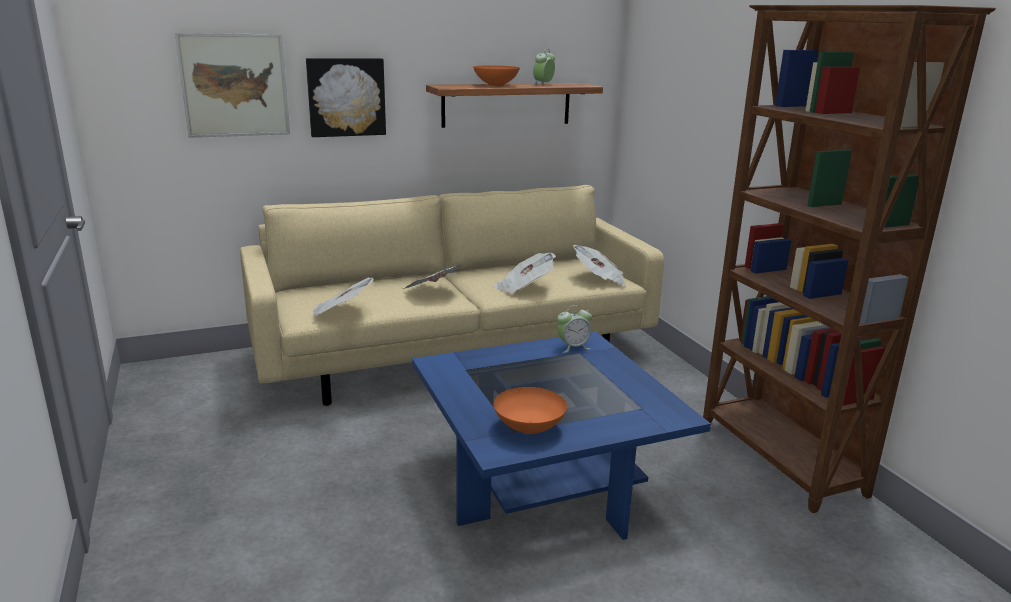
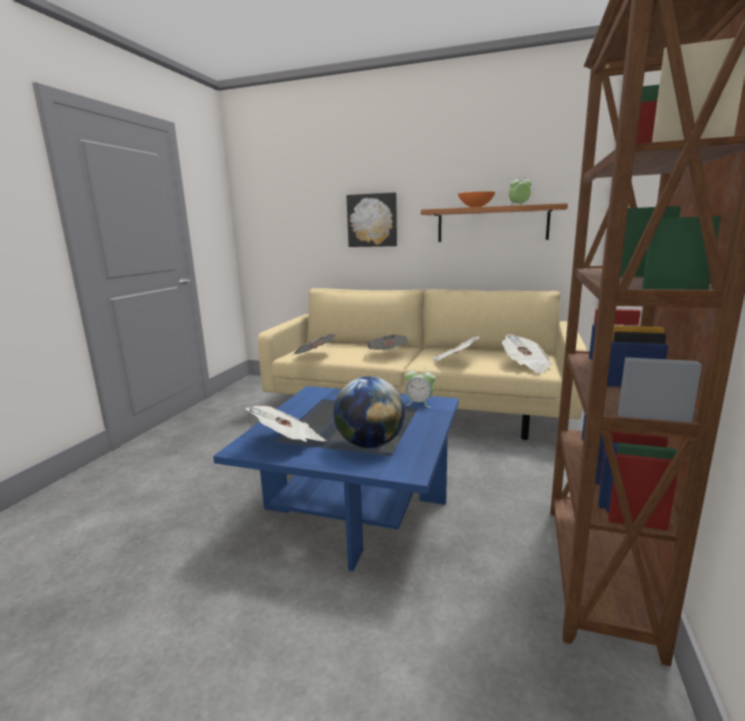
camera: 40 degrees right, 5 degrees down
picture [175,33,290,138] -> none
orange bowl [494,387,567,434] -> newspaper [246,406,326,442]
none -> globe [334,376,405,448]

